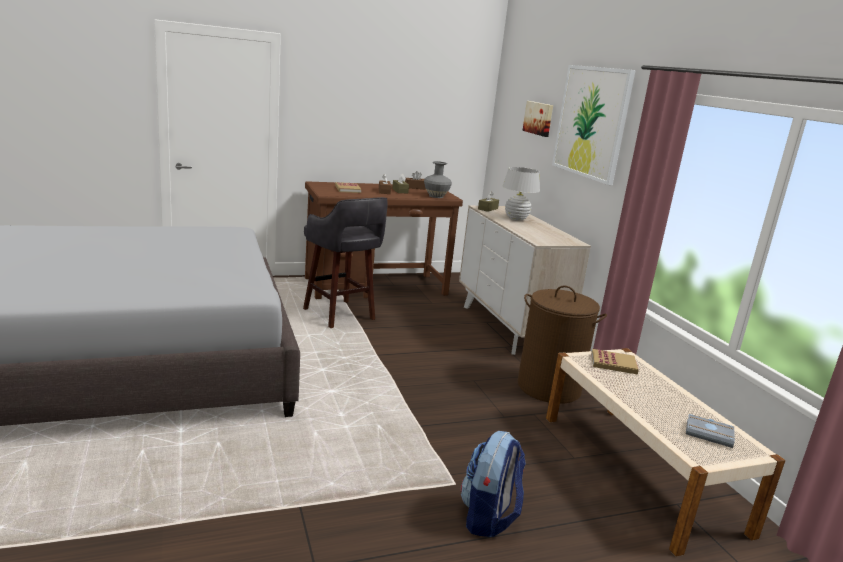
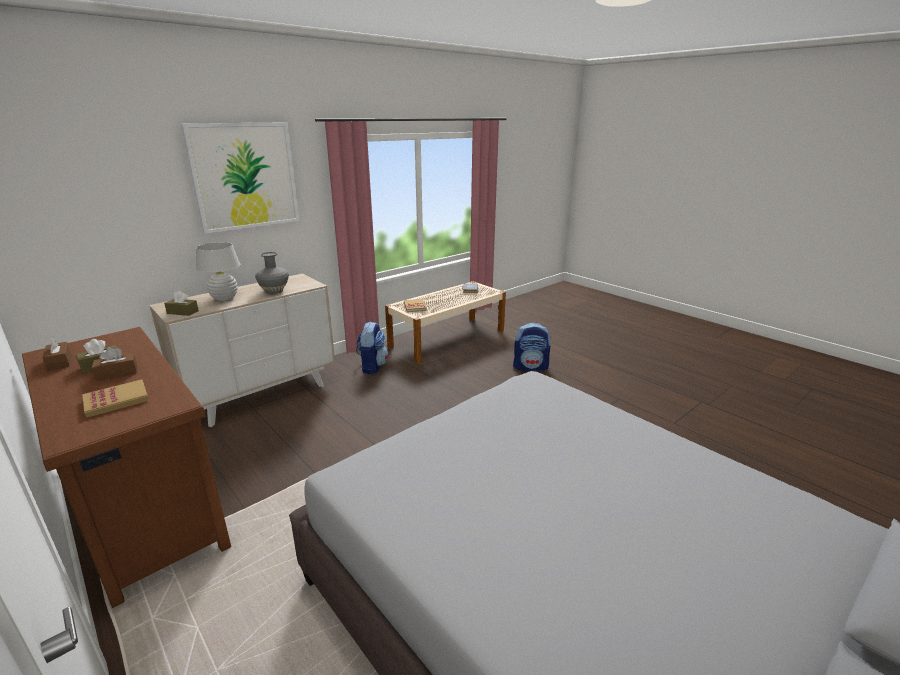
camera: 110 degrees left, 5 degrees up
grey stool [303,197,388,328] -> none
grey vase [424,161,452,198] -> grey vase moved to [255,252,289,294]
brown laundry basket [518,285,607,404] -> backpack [356,322,389,375]
picture [522,101,553,137] -> none

